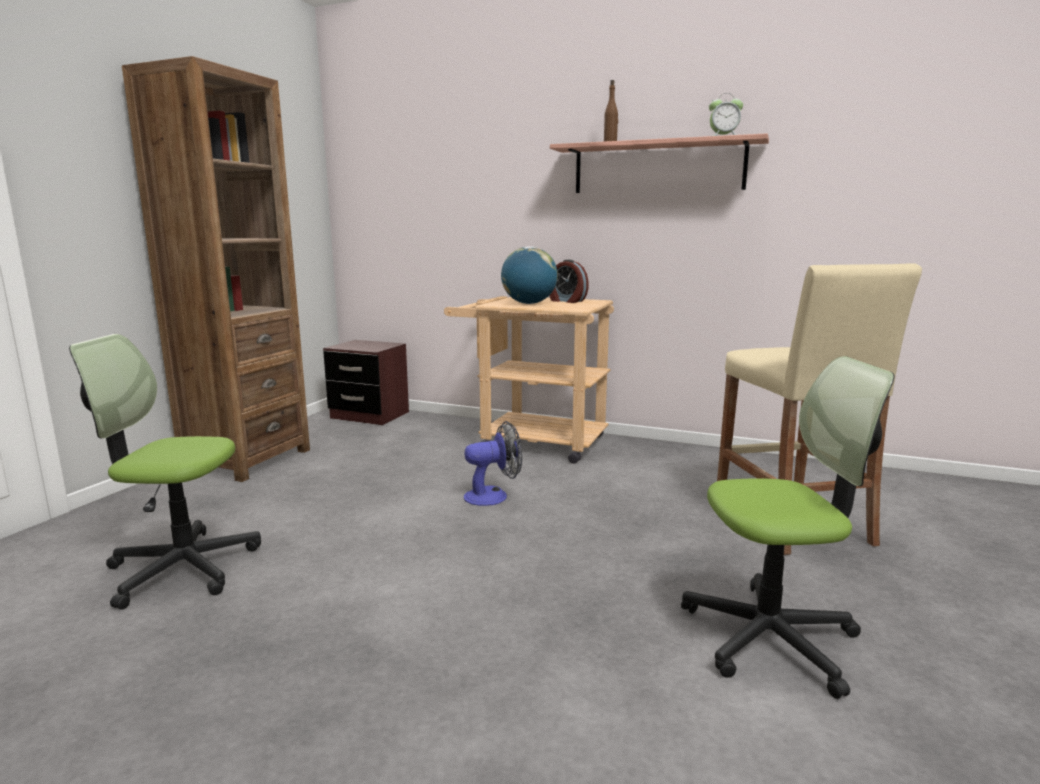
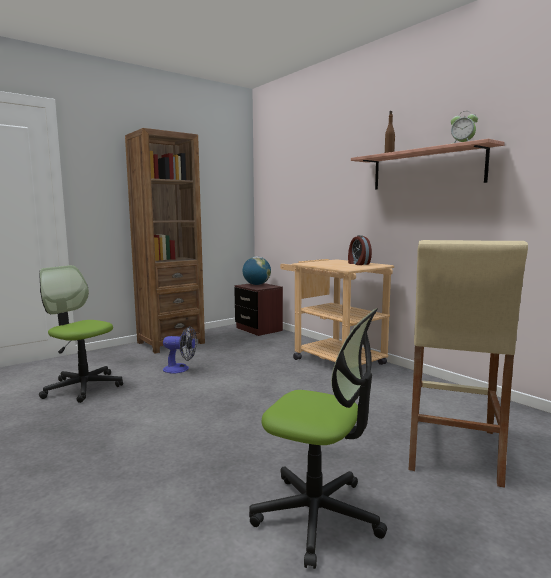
camera: 30 degrees right, 5 degrees down
fan [464,421,522,506] -> fan moved to [163,326,197,374]
globe [501,246,558,304] -> globe moved to [243,257,271,285]

